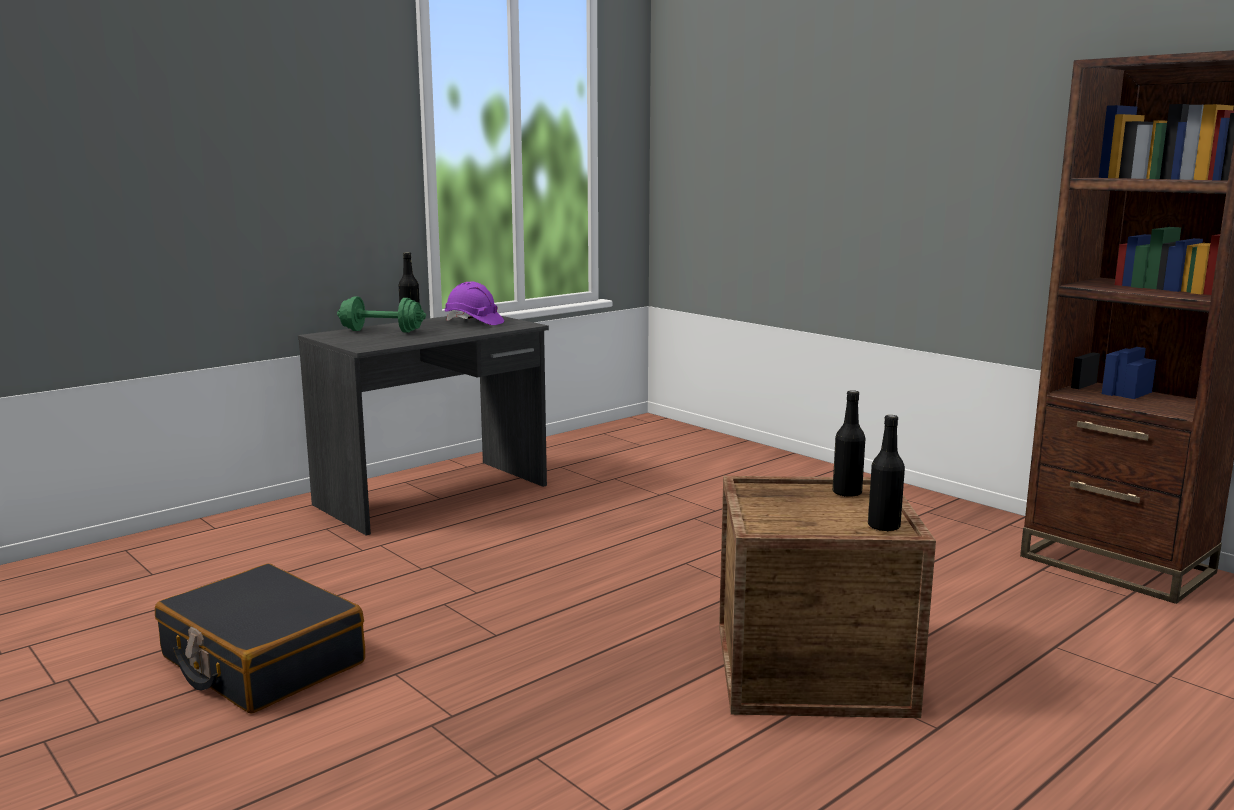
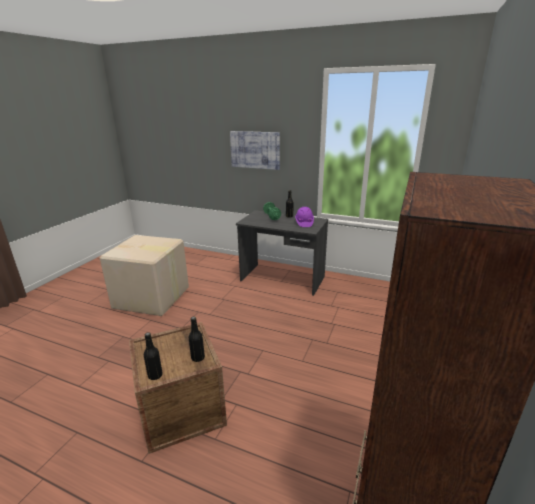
camera: 65 degrees right, 10 degrees up
black suitcase [155,564,365,714] -> cardboard box [99,235,189,316]
none -> picture [230,131,280,170]

